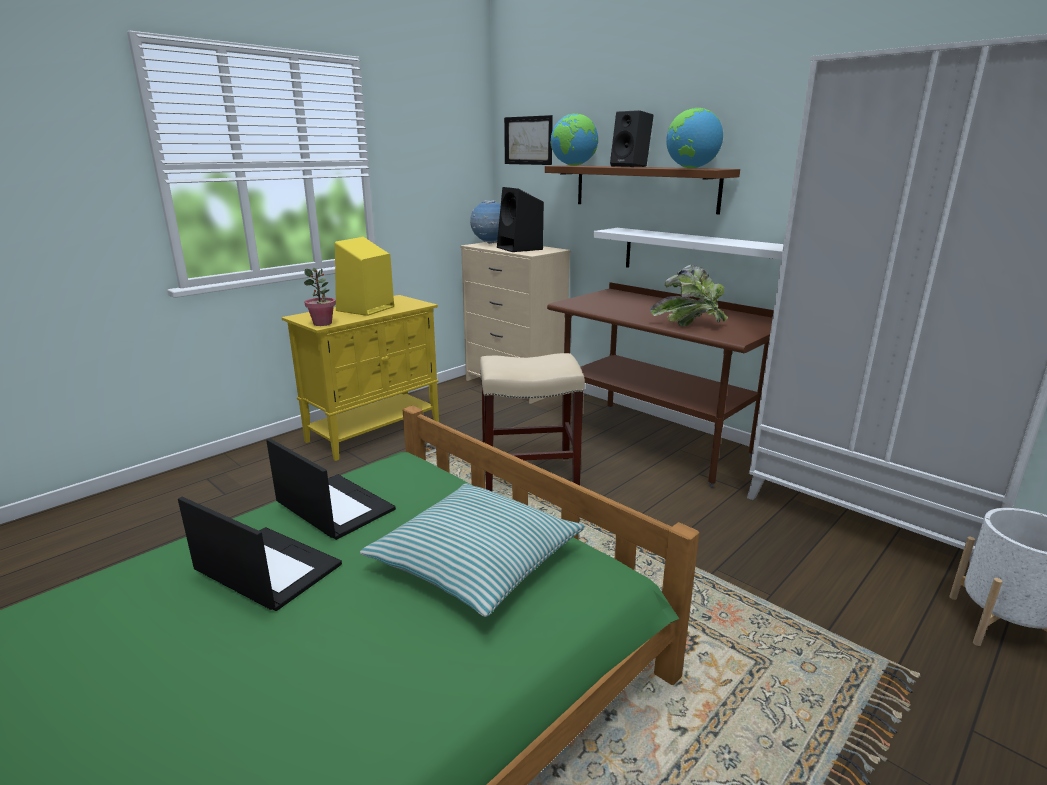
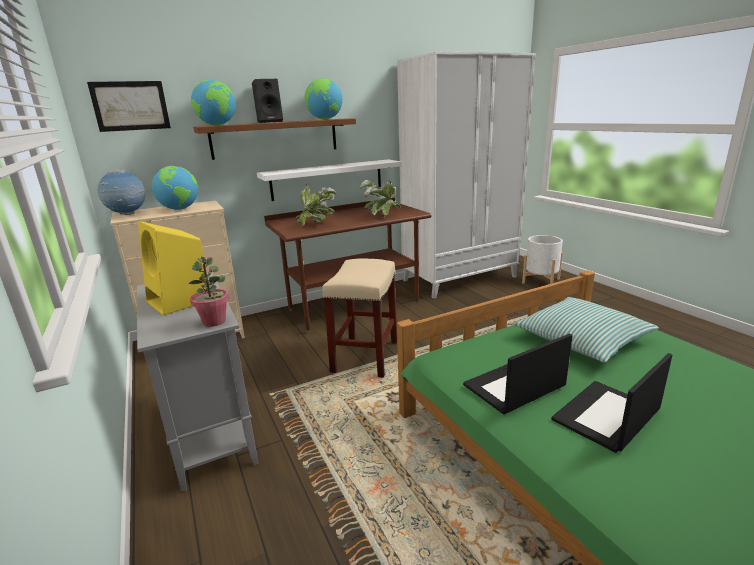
camera: 70 degrees left, 0 degrees up
yellow cabinet [281,295,439,461] -> grey cabinet [137,272,258,492]
black speaker [497,187,544,252] -> globe [152,166,198,210]
none -> potted plant [295,183,336,226]

